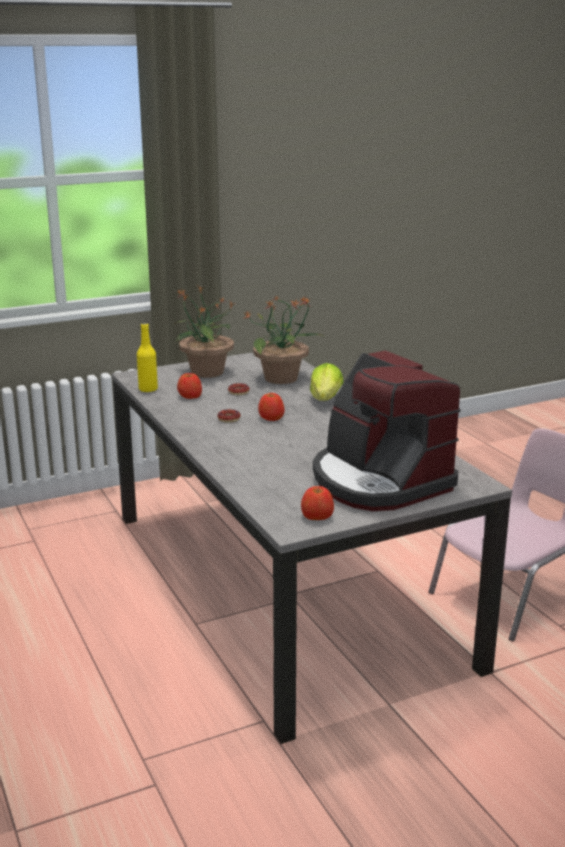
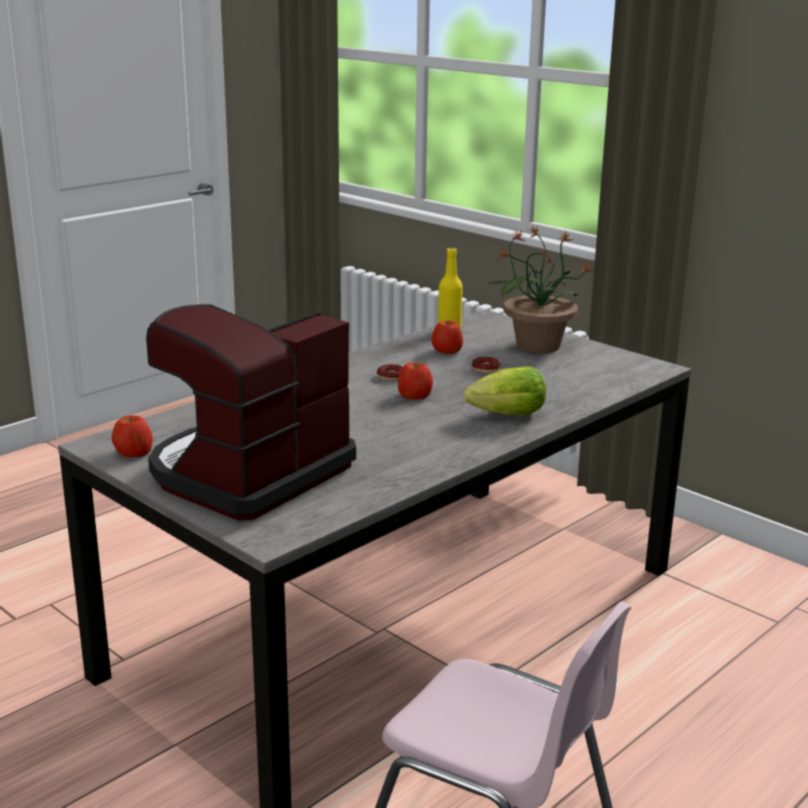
camera: 70 degrees right, 0 degrees up
potted plant [242,296,323,384] -> none

